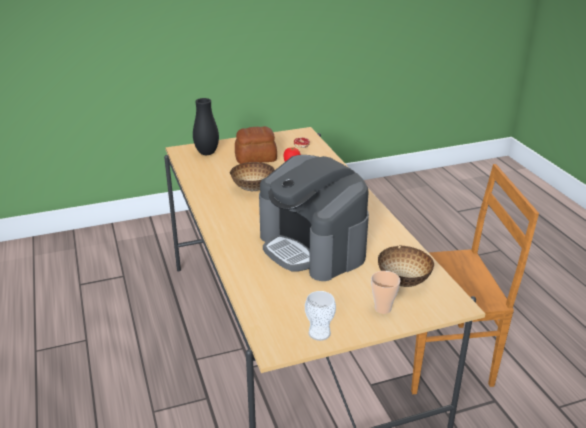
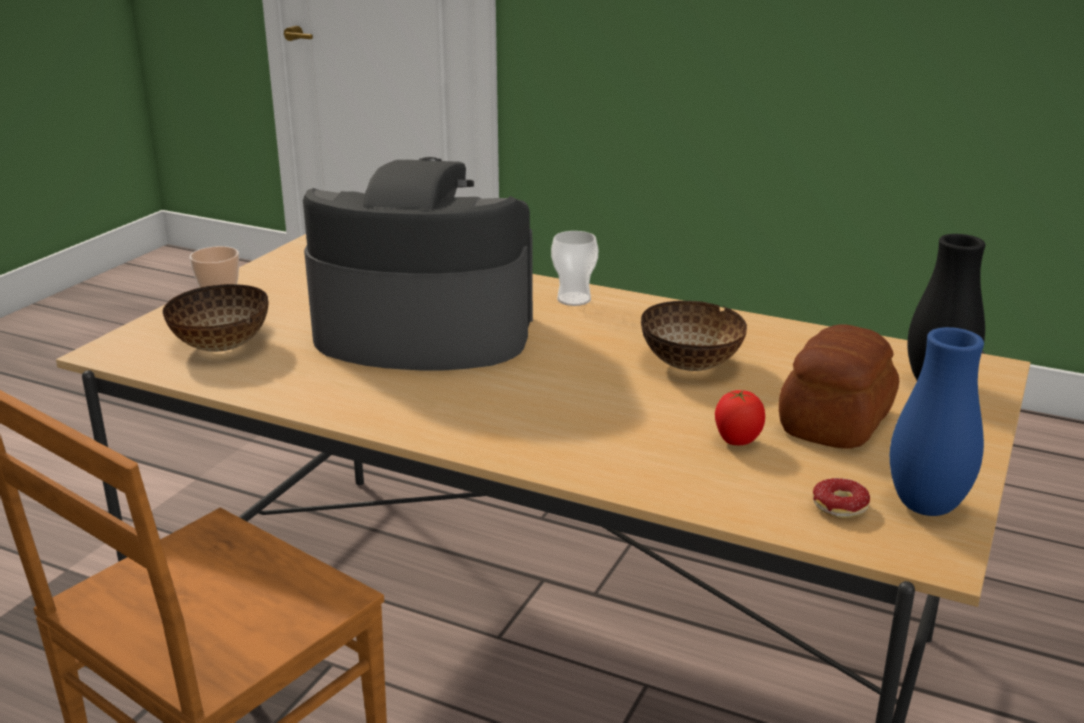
camera: 135 degrees right, 5 degrees down
cup [305,291,336,341] -> cup moved to [551,231,598,306]
none -> blue vase [890,327,984,516]

